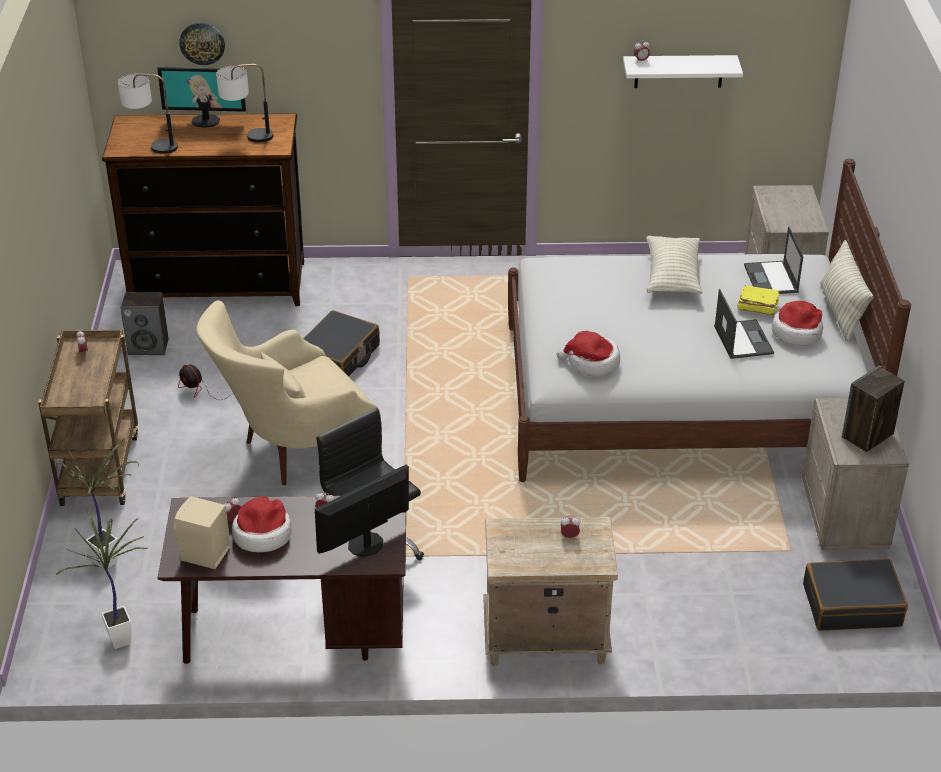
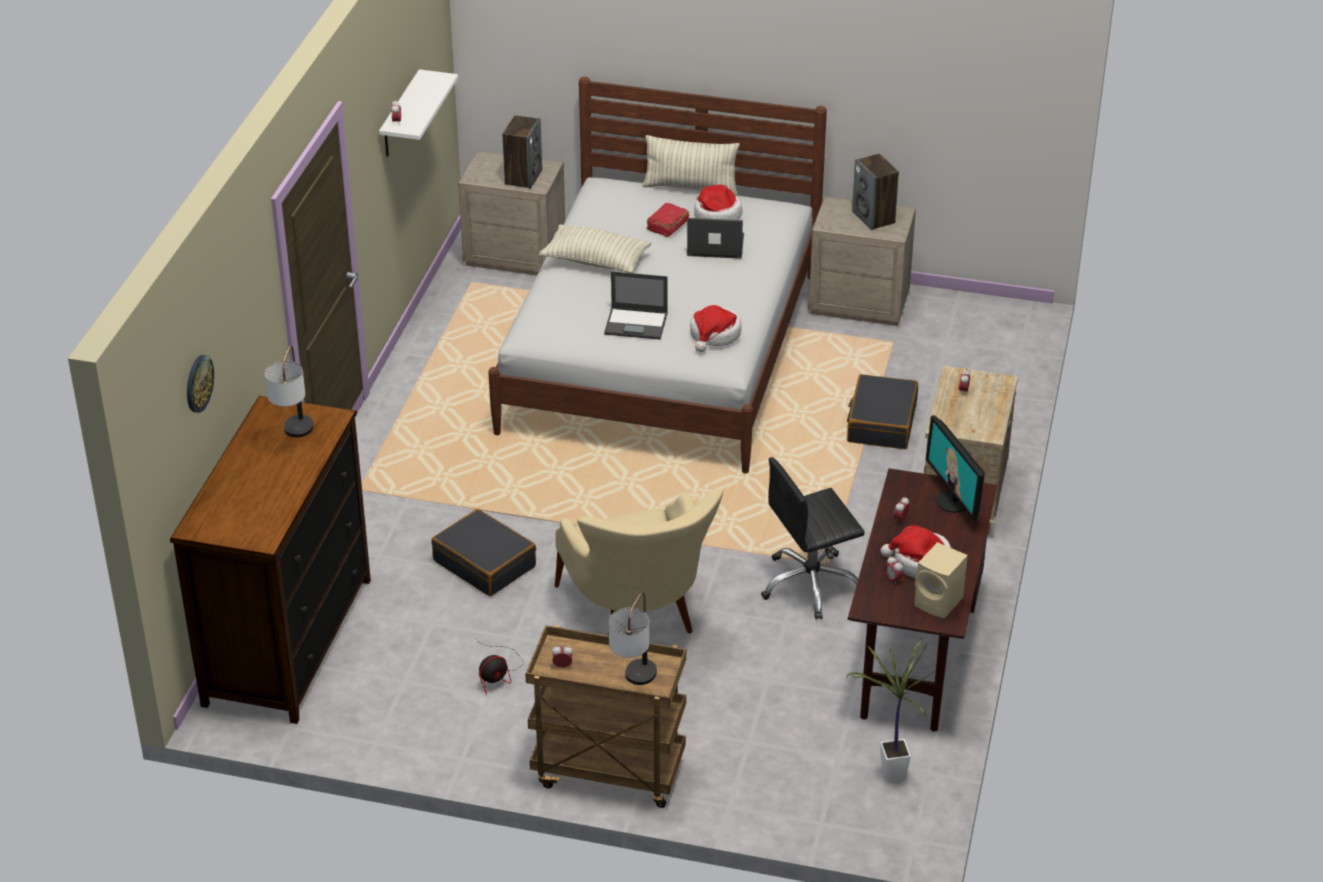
camera: 75 degrees left, 0 degrees up
potted plant [50,439,139,570] -> none
table lamp [118,74,178,154] -> table lamp moved to [609,592,657,685]
speaker [120,292,169,355] -> speaker moved to [503,115,542,189]
monitor [157,67,246,128] -> none
yellow book [737,285,780,315] -> red book [647,203,689,238]
laptop [744,226,803,294] -> laptop moved to [604,271,668,340]
black suitcase [803,559,908,631] -> black suitcase moved to [847,374,918,449]

